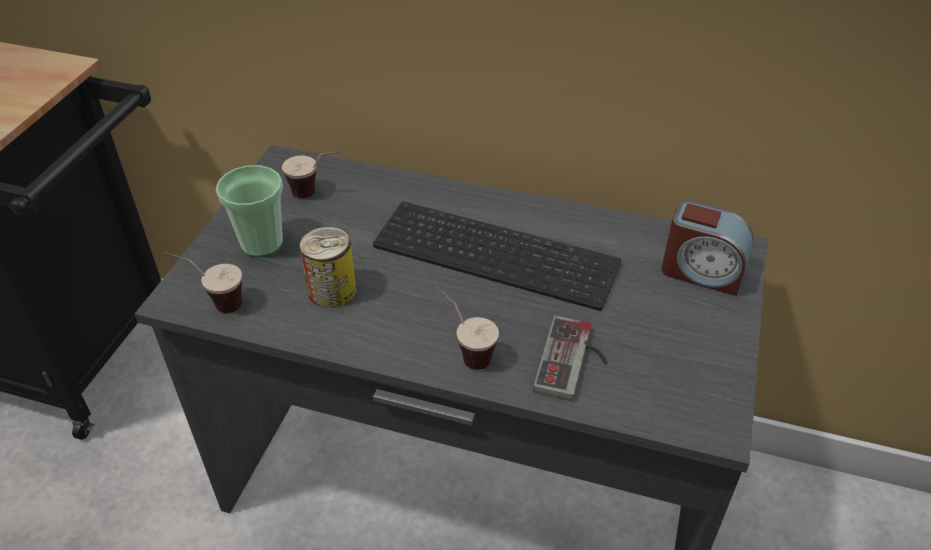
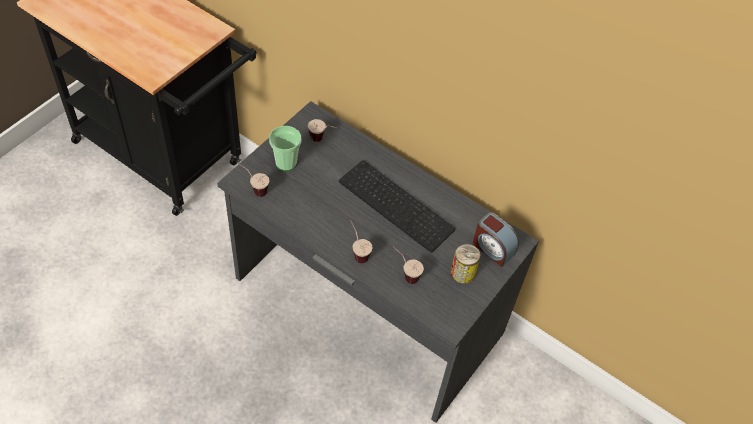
camera: 15 degrees right, 10 degrees up
can [300,227,356,308] -> can moved to [451,244,481,284]
game controller [533,316,607,401] -> cup [393,246,424,284]

